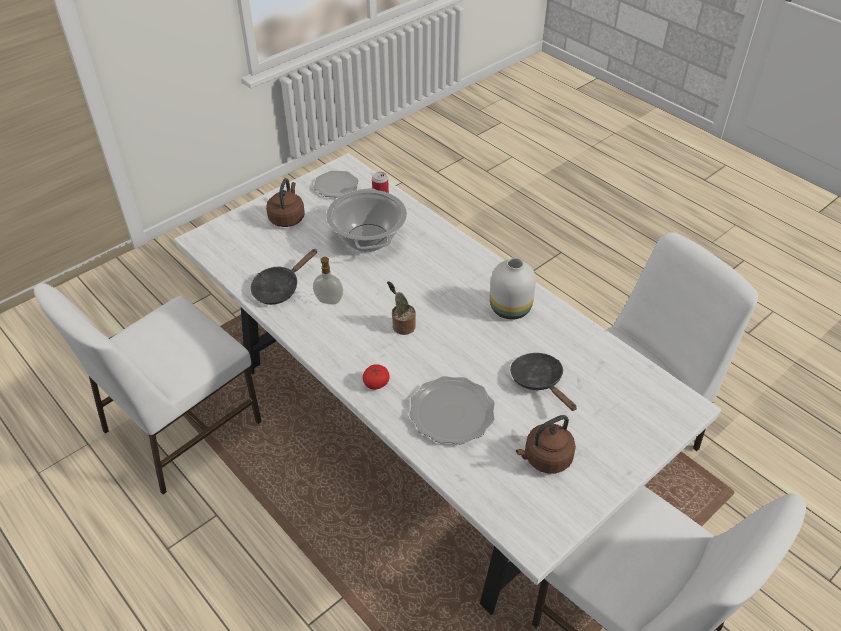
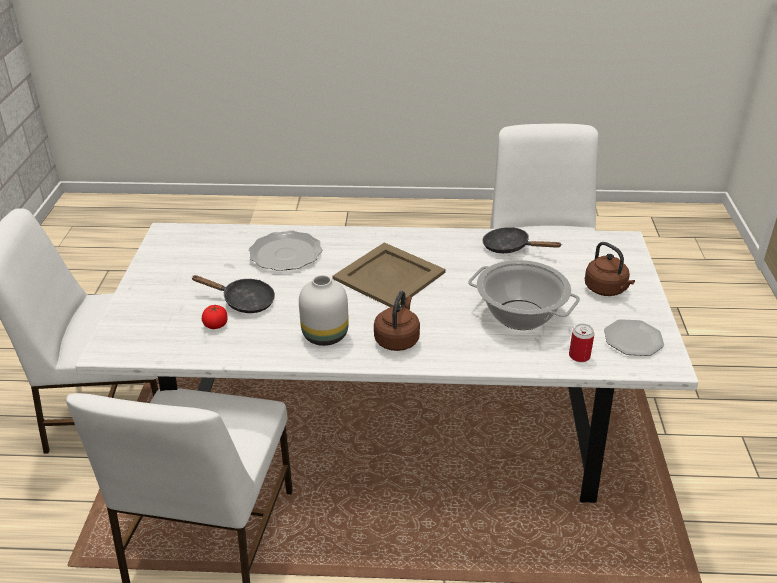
camera: 135 degrees right, 10 degrees down
black frying pan [251,249,317,305] -> black frying pan turned 60 degrees counterclockwise [482,227,561,253]
soap dispenser [313,257,343,304] -> none
tomato [362,364,390,390] -> tomato moved to [202,305,227,329]
potted plant [387,281,416,335] -> beige tray [332,242,446,307]
brown kettle [516,415,576,474] -> brown kettle moved to [374,291,420,351]

